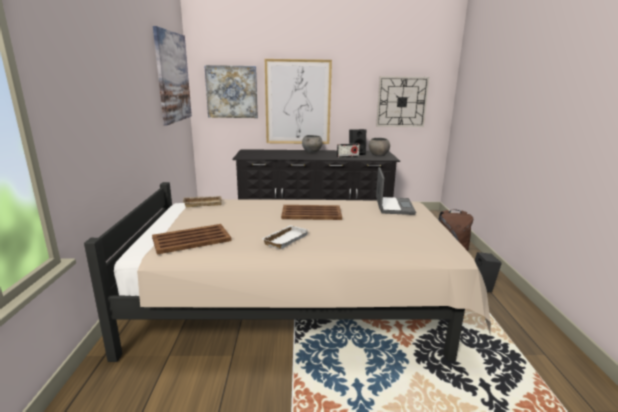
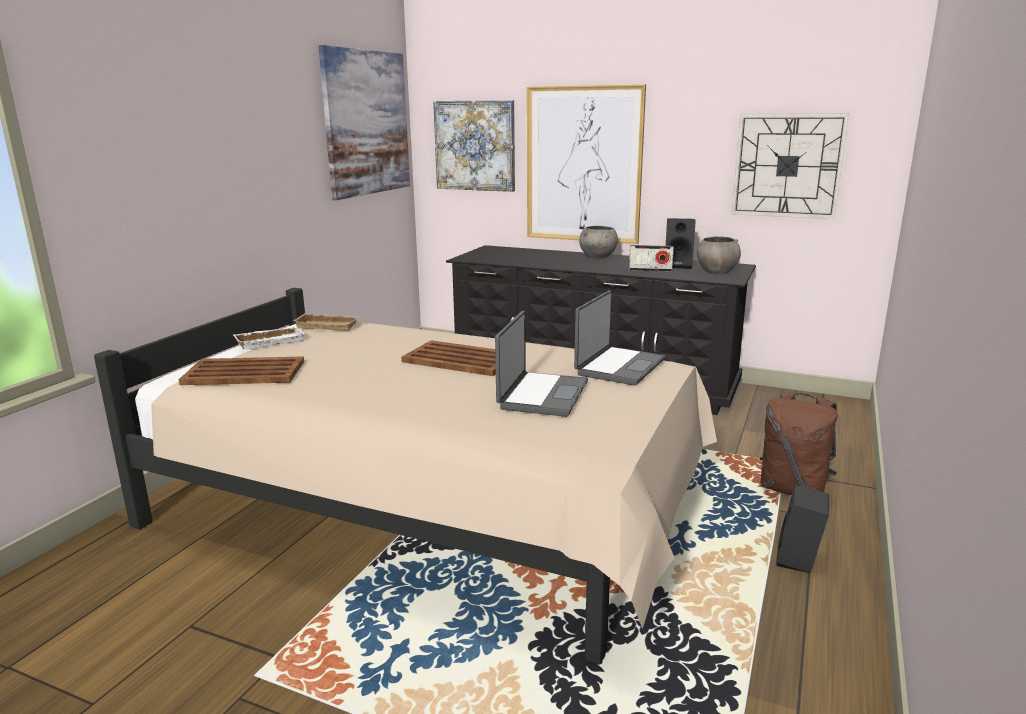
camera: 25 degrees right, 0 degrees up
white tray [262,225,309,249] -> white tray moved to [233,326,304,350]
none -> laptop [495,311,588,417]

